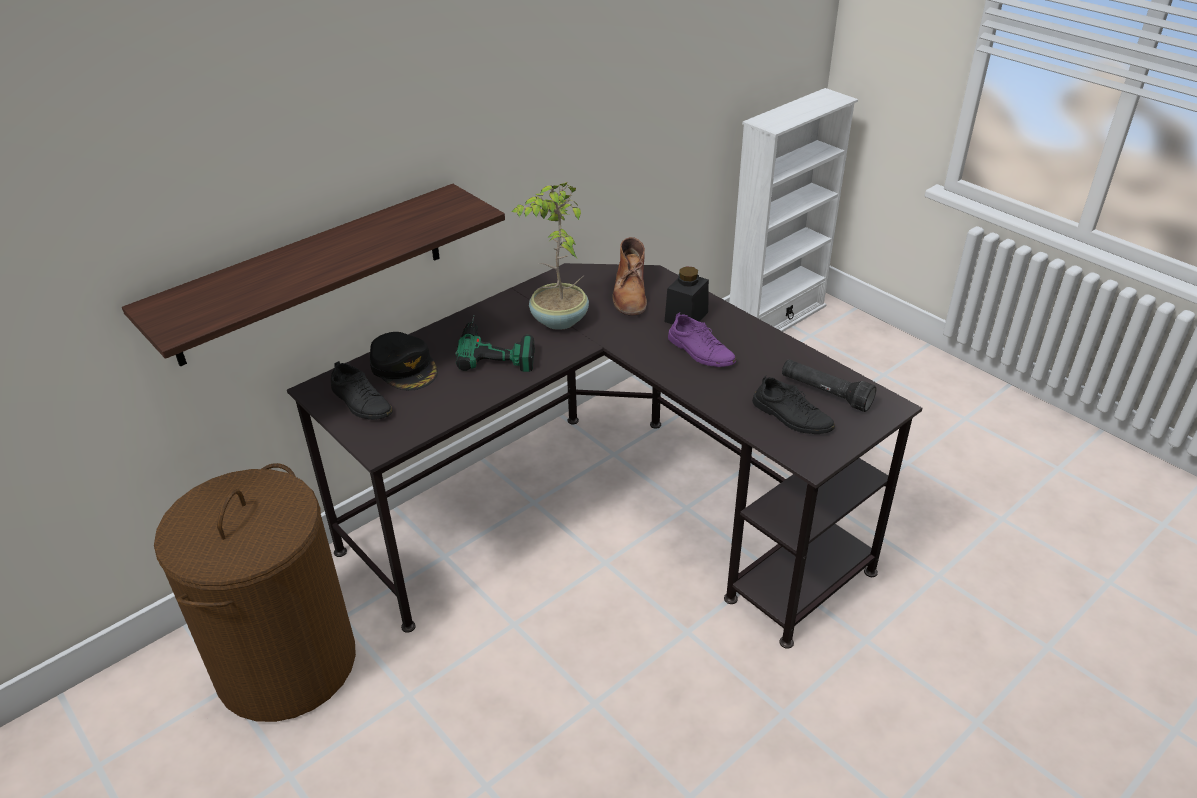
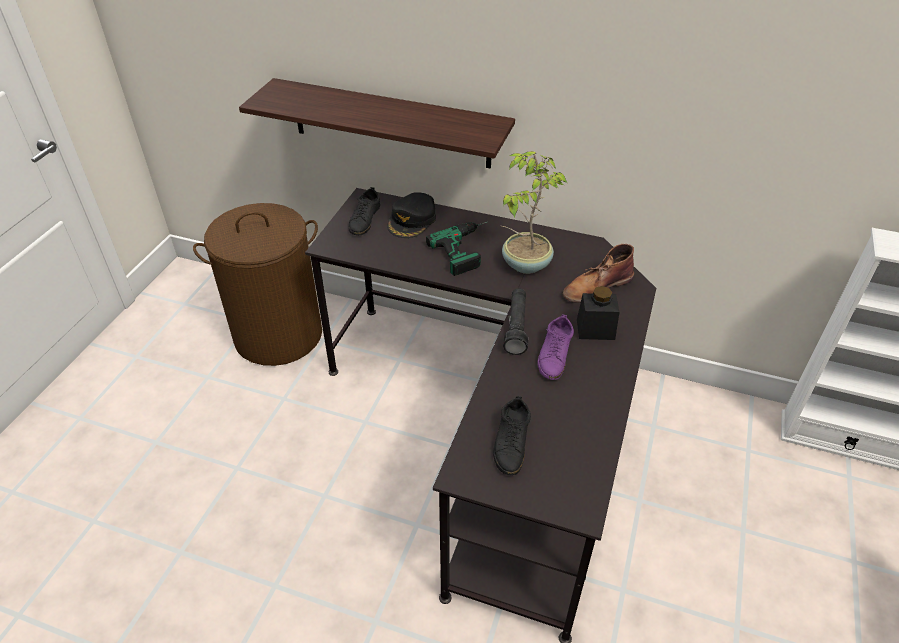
camera: 60 degrees right, 5 degrees up
black flashlight [782,359,876,412] -> black flashlight moved to [503,288,528,355]

